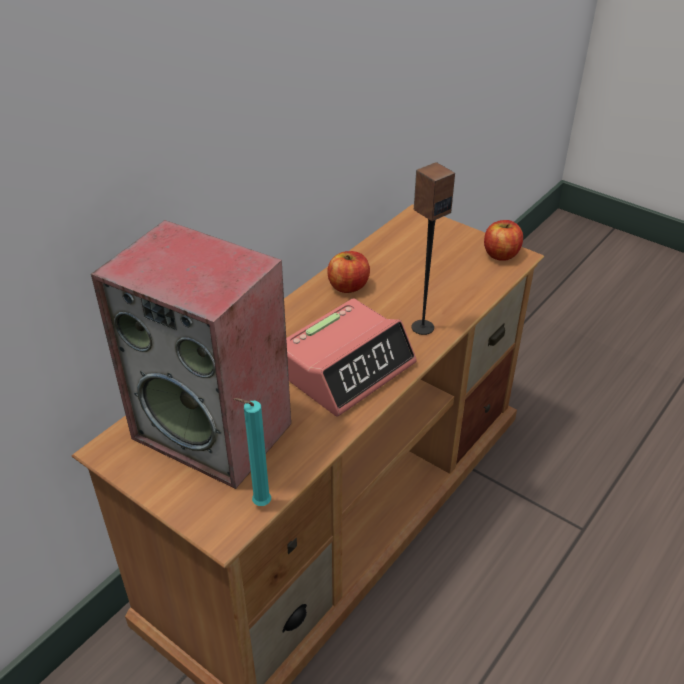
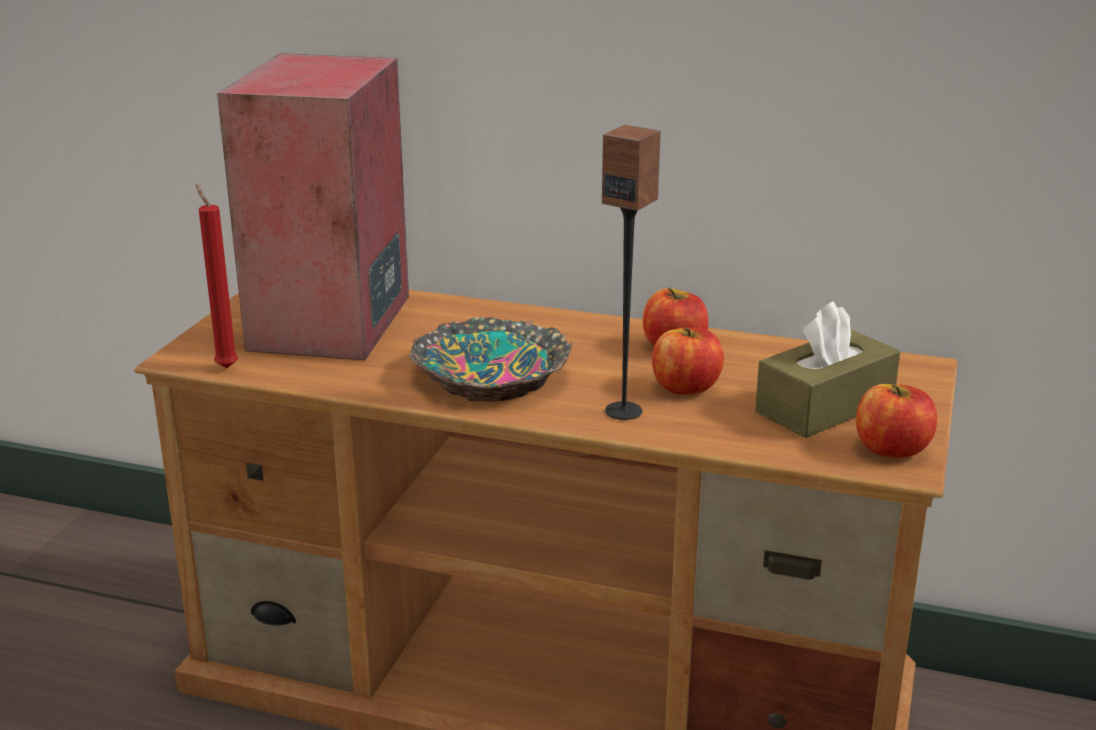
camera: 70 degrees right, 15 degrees down
turquoise candle [234,398,271,506] -> red candle [196,184,238,368]
alarm clock [286,298,417,417] -> bowl [408,316,572,402]
none -> apple [652,327,724,395]
none -> brown tissue box [755,301,900,438]

